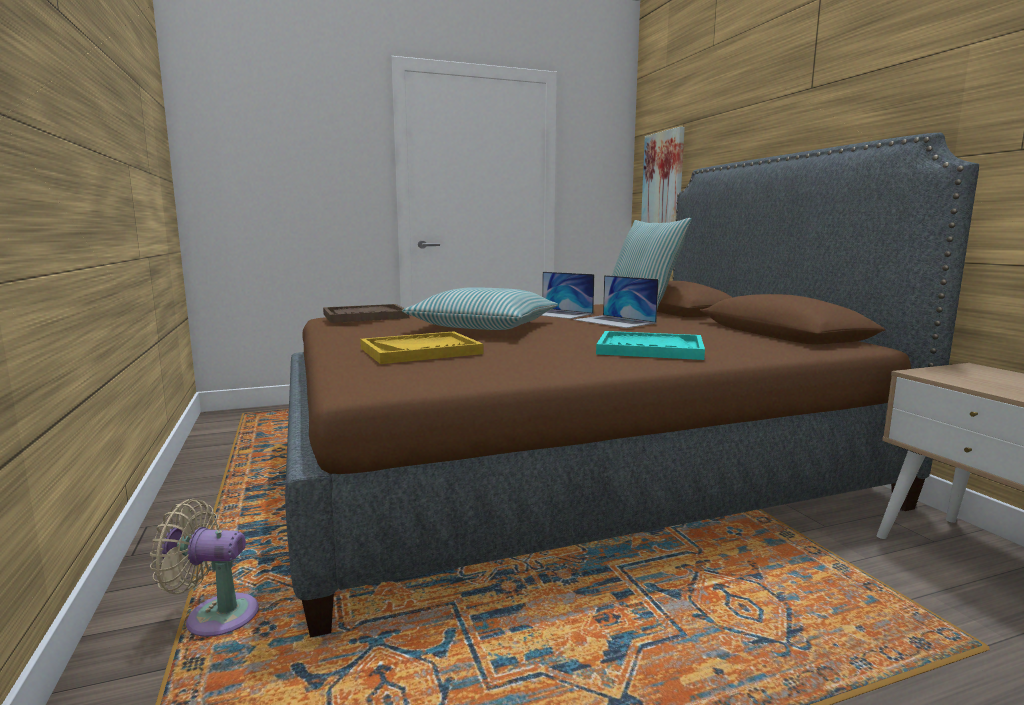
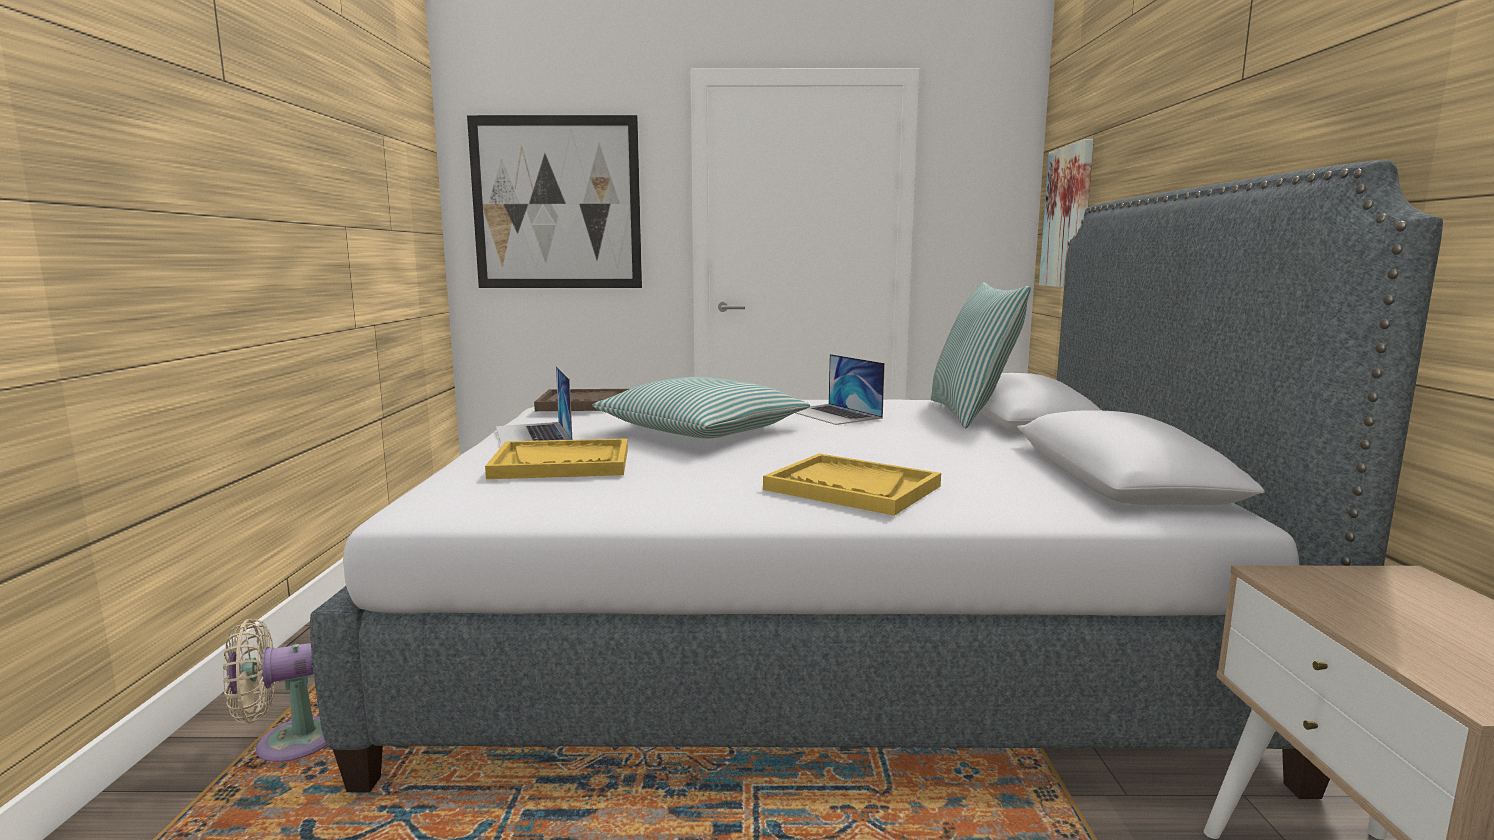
camera: 20 degrees right, 0 degrees up
beige fan [150,499,259,637] -> beige fan turned 45 degrees counterclockwise [223,619,327,762]
brown bed [285,133,979,638] -> grey bed [310,160,1443,799]
laptop [574,275,659,328] -> laptop moved to [496,366,572,446]
turquoise tray [596,331,705,360] -> yellow tray [763,454,941,516]
none -> picture [467,115,642,288]

